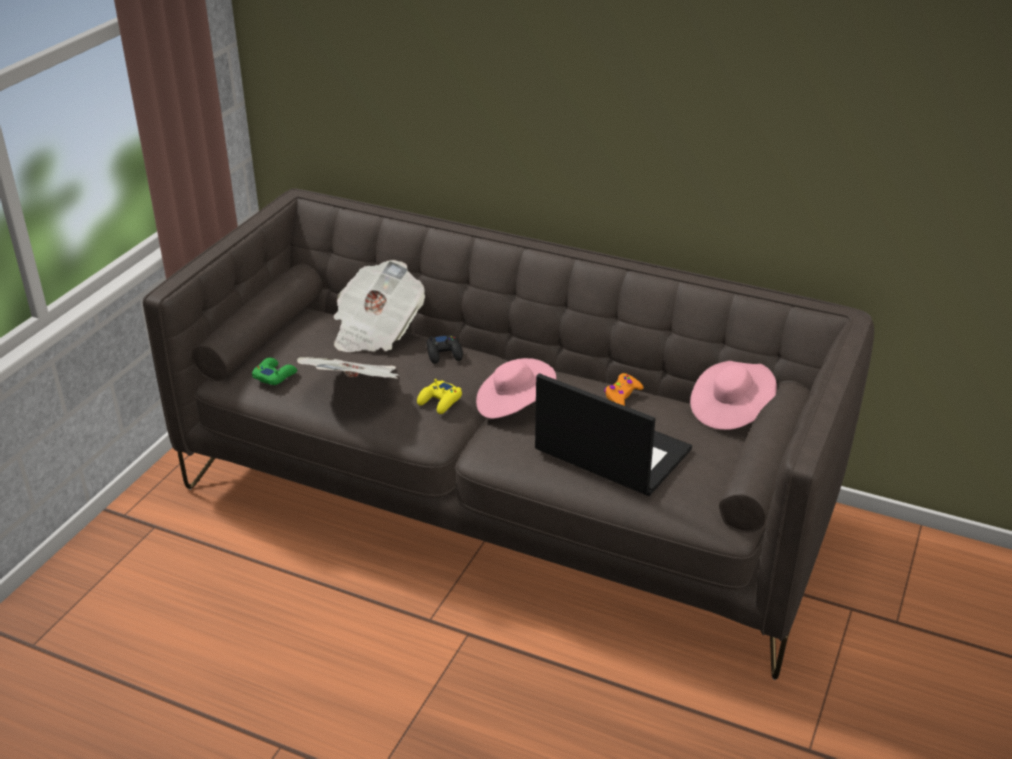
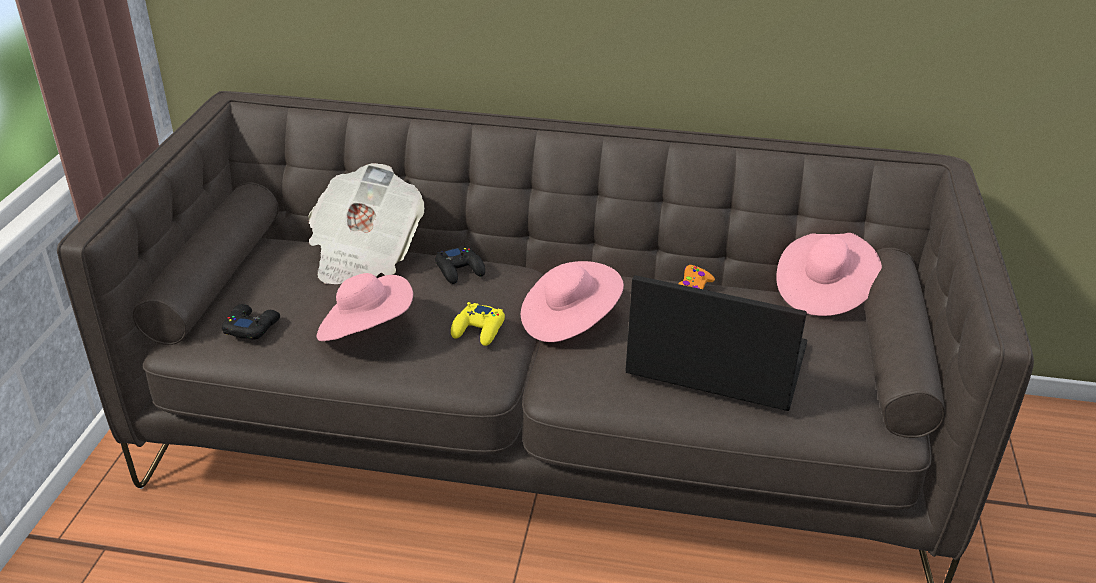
camera: 15 degrees left, 0 degrees up
green game controller [252,358,297,385] -> black game controller [222,304,280,340]
newspaper [297,357,400,379] -> pink hat [317,273,413,341]

